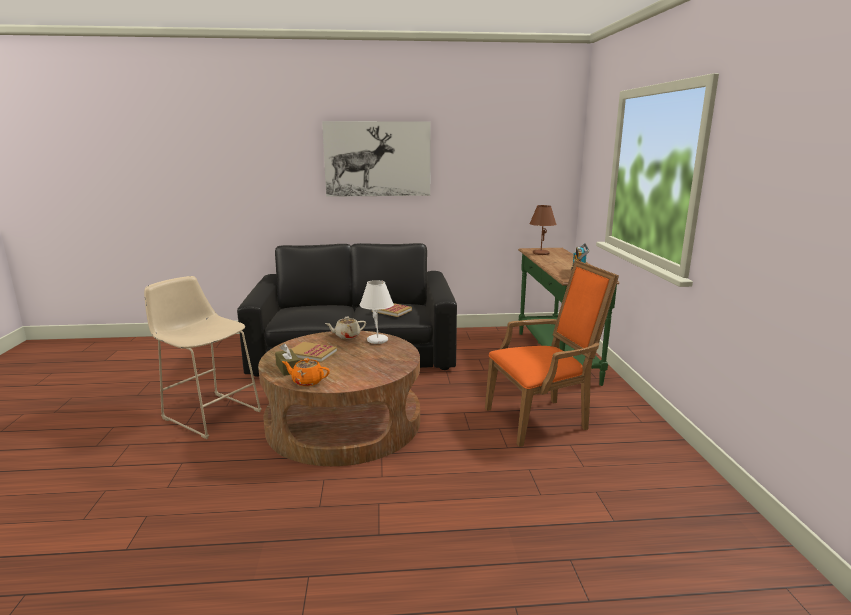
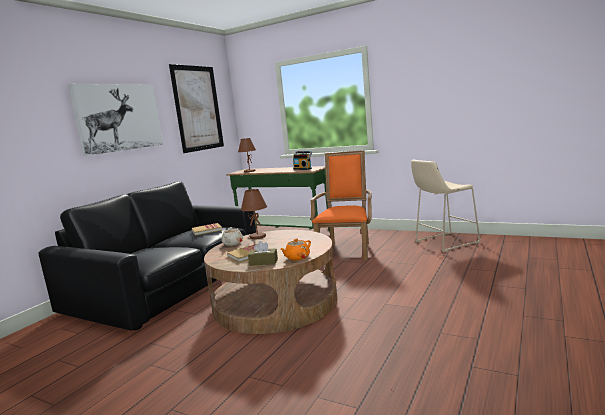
camera: 55 degrees left, 5 degrees down
beige stool [144,276,262,439] -> beige stool moved to [411,159,481,252]
white table lamp [360,280,394,344] -> brown table lamp [241,189,267,239]
none -> picture [169,64,224,153]

